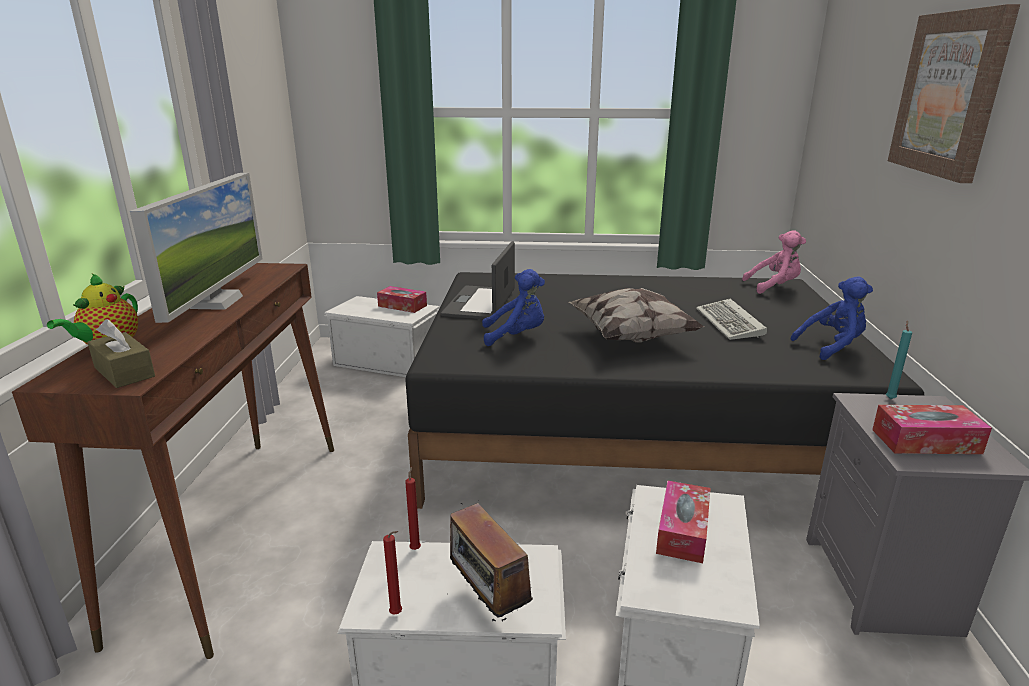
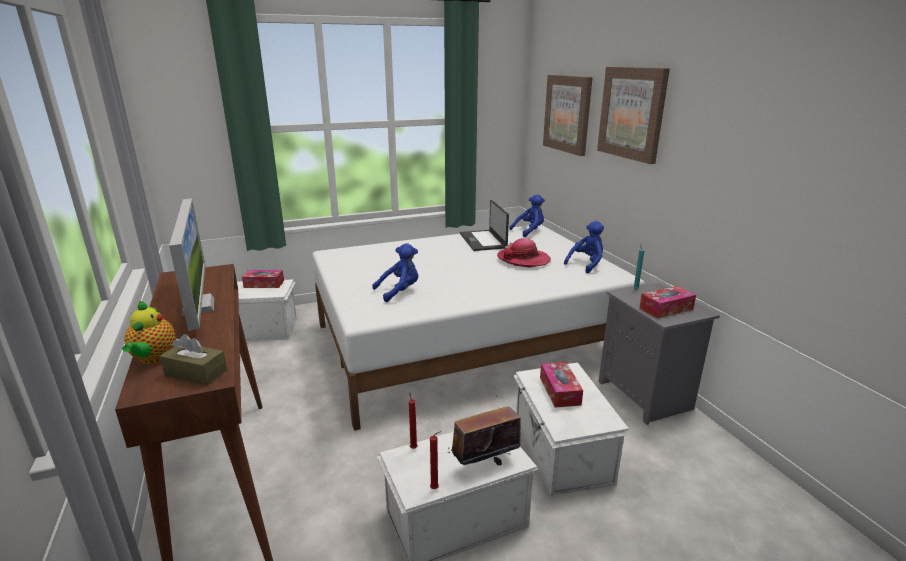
camera: 25 degrees left, 0 degrees up
black bed [405,272,924,509] -> white bed [312,225,645,431]
laptop [441,241,515,319] -> laptop moved to [460,200,509,251]
radio [450,503,533,622] -> radio turned 120 degrees clockwise [448,396,528,465]
pillow [569,288,704,343] -> none
keyboard [696,299,767,340] -> hat [497,238,551,267]
pink plush toy [742,230,806,294] -> blue plush toy [509,194,545,237]
none -> picture [543,75,593,156]

